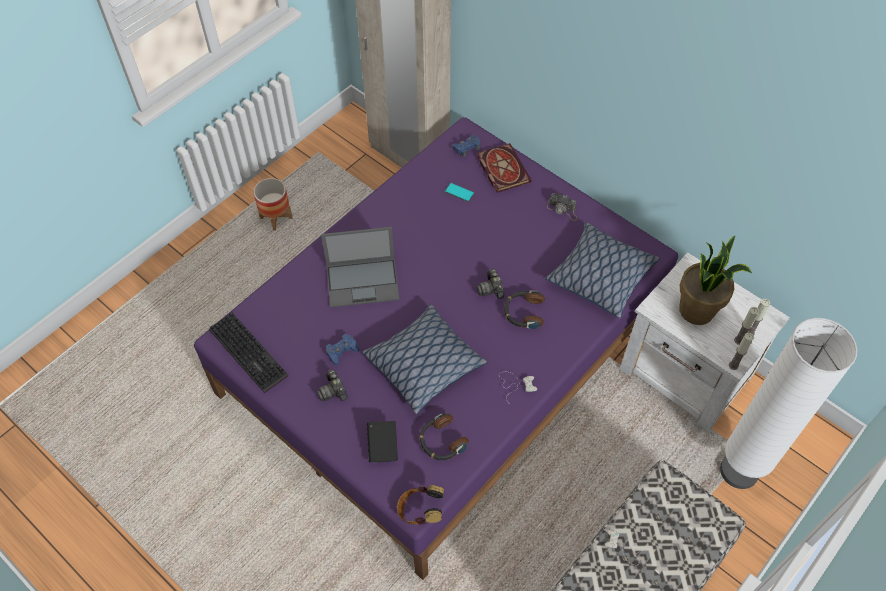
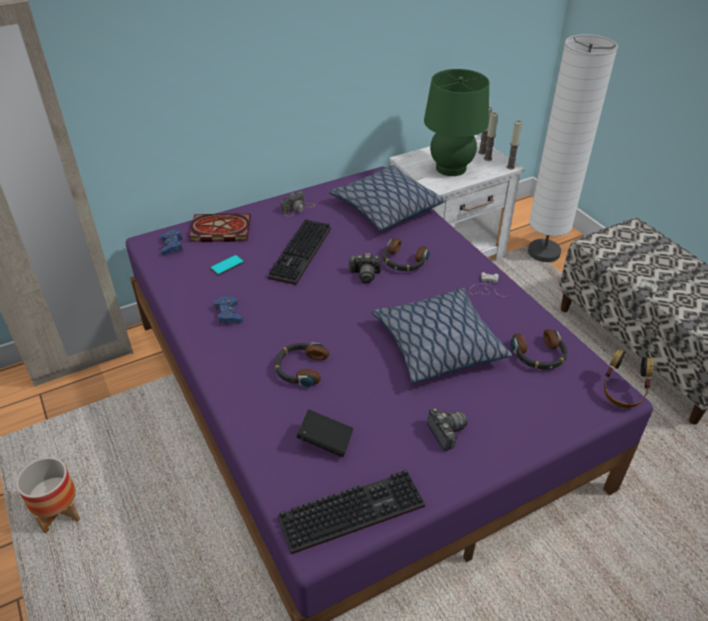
camera: 70 degrees left, 15 degrees down
camera [317,369,348,401] -> camera turned 105 degrees counterclockwise [427,408,468,451]
laptop [321,227,399,308] -> headphones [275,342,329,387]
blue game controller [326,334,359,365] -> blue game controller moved to [214,296,243,325]
black book [367,421,398,462] -> black book moved to [296,409,353,457]
potted plant [679,236,752,325] -> green table lamp [424,69,489,176]
none -> keyboard [268,219,331,285]

